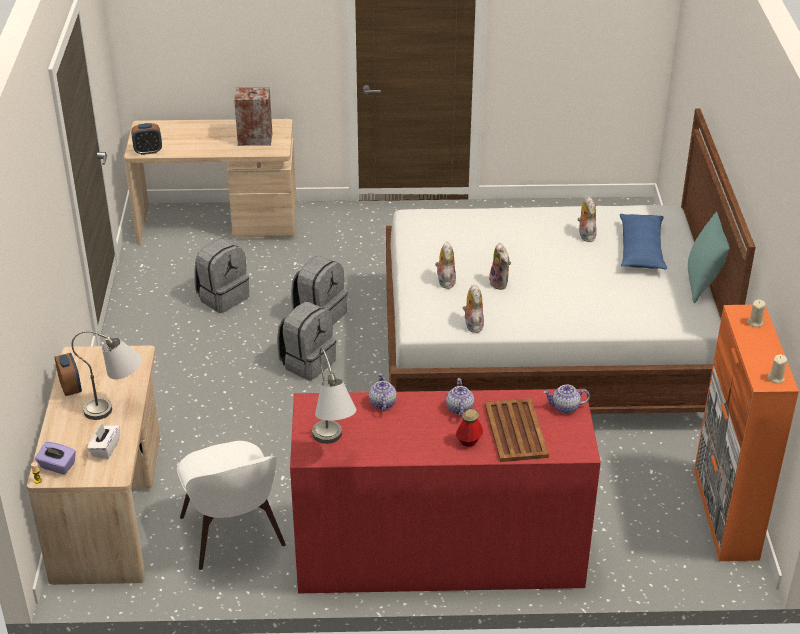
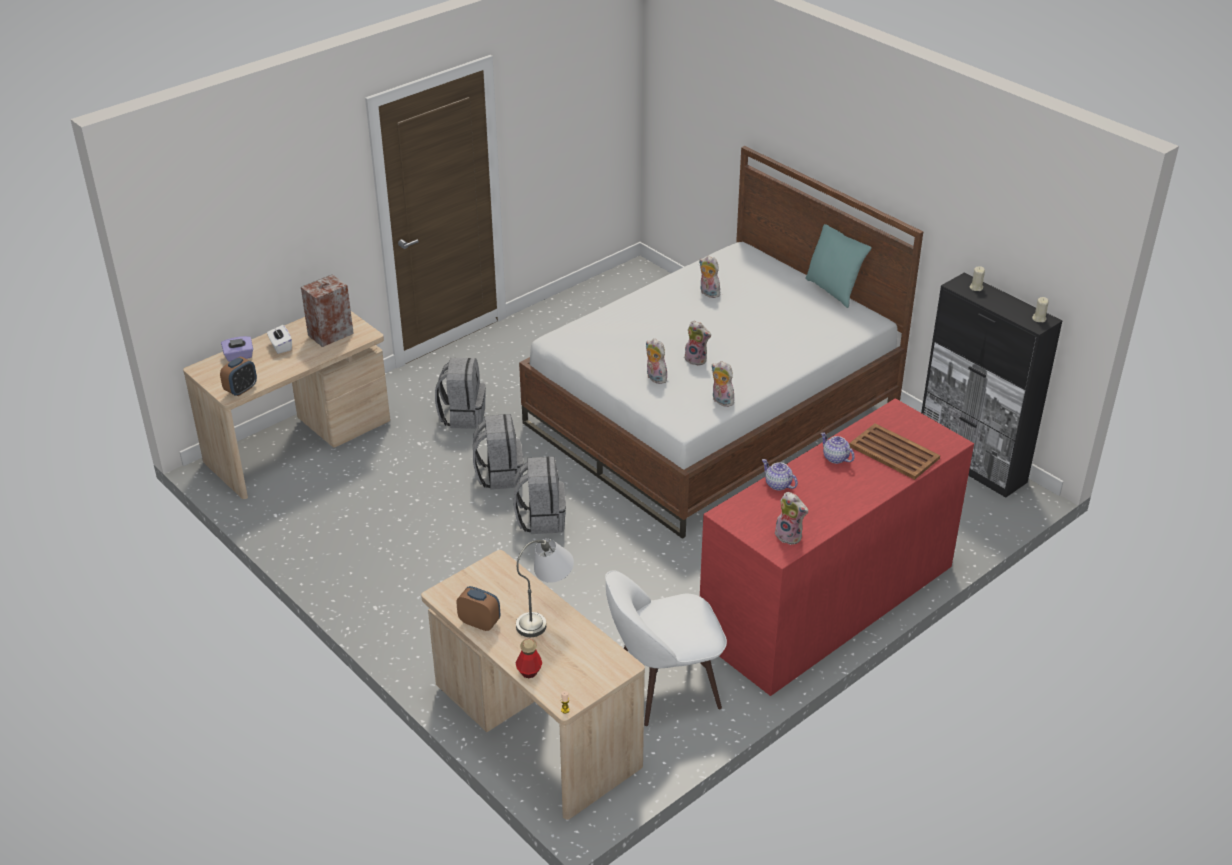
camera: 40 degrees left, 0 degrees up
purple tissue box [35,442,76,474] -> purple tissue box moved to [221,336,253,362]
white tissue box [87,424,120,459] -> white tissue box moved to [267,325,292,354]
white chair [177,441,286,570] -> white chair turned 135 degrees clockwise [605,570,727,726]
grey backpack [194,239,249,313] -> grey backpack moved to [435,358,486,429]
grey table lamp [312,348,357,444] -> plush toy [775,492,808,545]
bottle [456,409,483,447] -> bottle moved to [516,639,542,678]
teapot [544,385,590,413] -> none
blue pillow [620,214,667,269] -> none
orange cabinet [694,305,799,561] -> black cabinet [921,273,1062,498]

